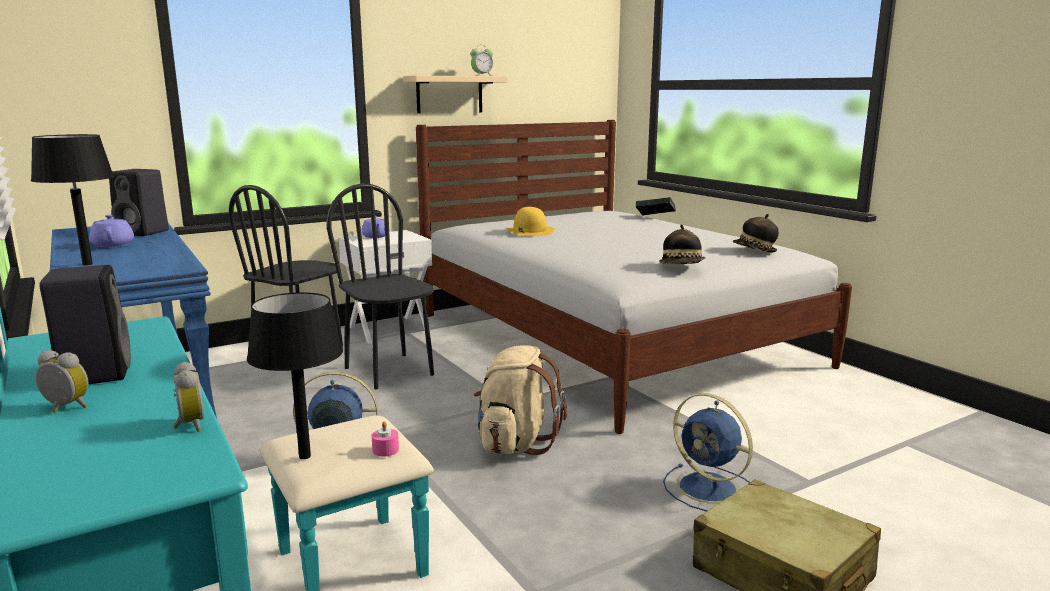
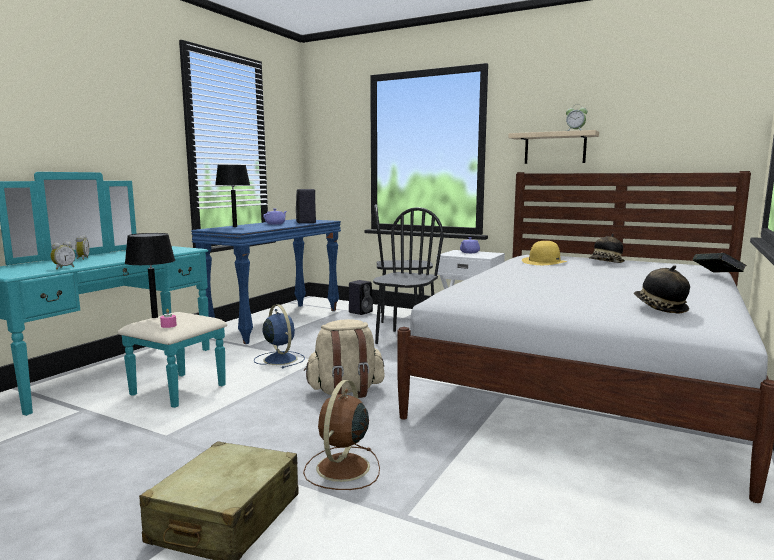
camera: 60 degrees right, 5 degrees down
black speaker [39,265,131,384] -> black speaker moved to [349,280,373,315]
hat [659,224,706,264] -> hat moved to [589,233,625,263]
blue fan [663,393,753,512] -> brown fan [303,380,380,490]

